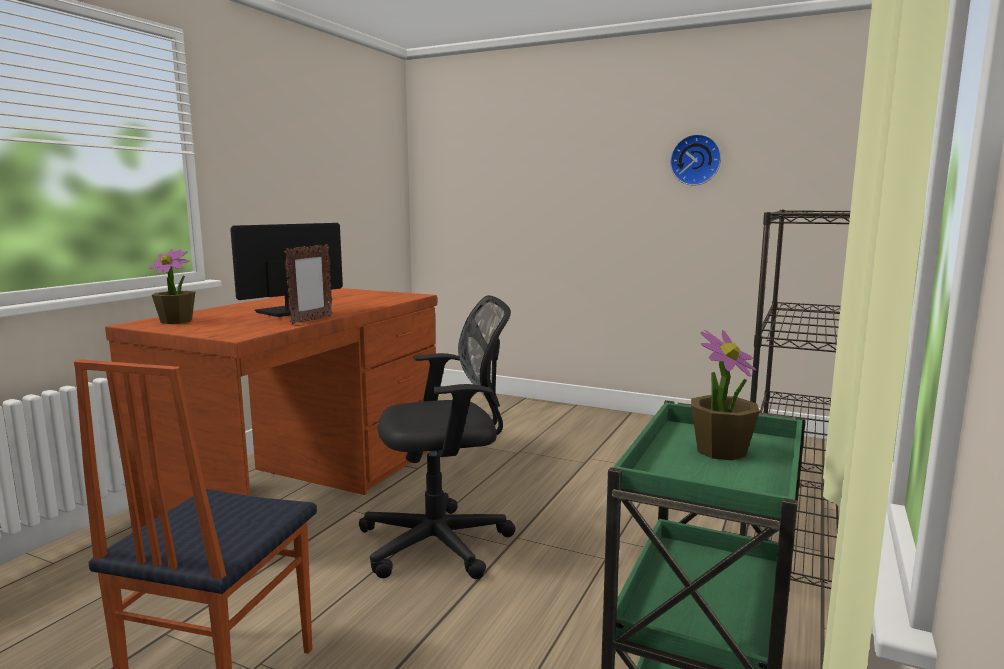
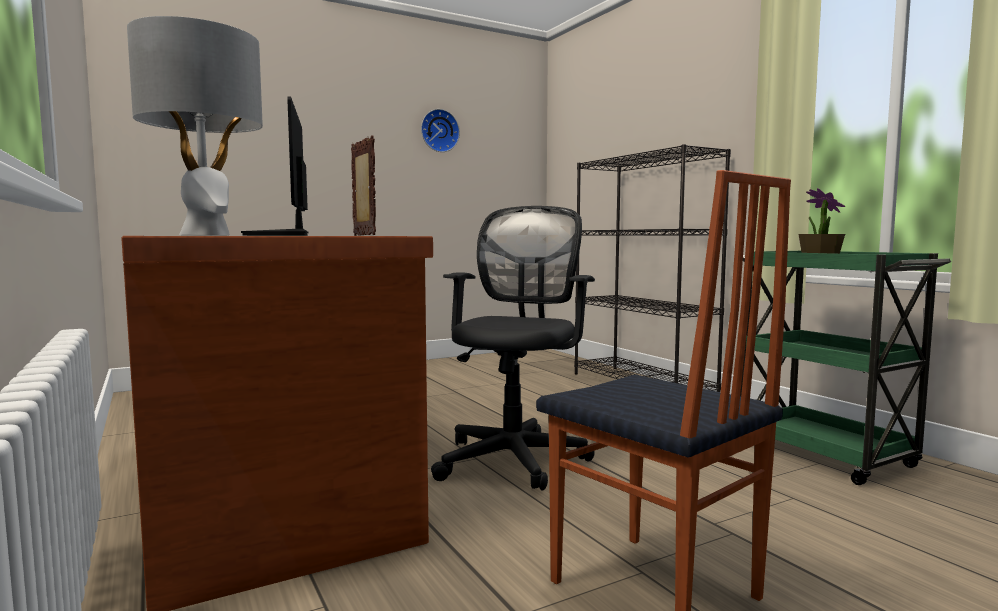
camera: 55 degrees left, 5 degrees down
potted plant [149,249,195,324] -> grey table lamp [127,16,263,235]

